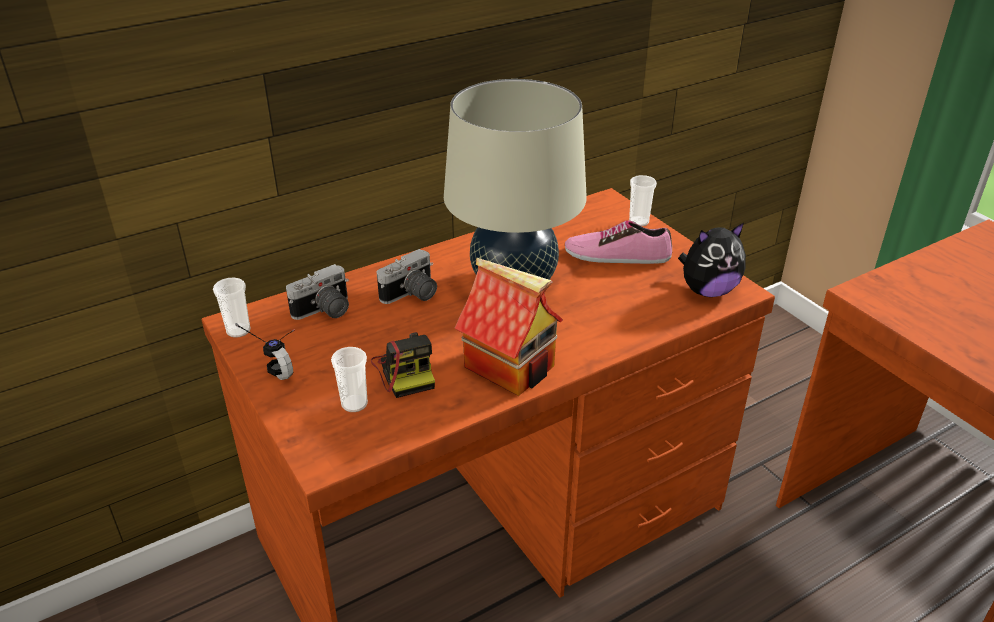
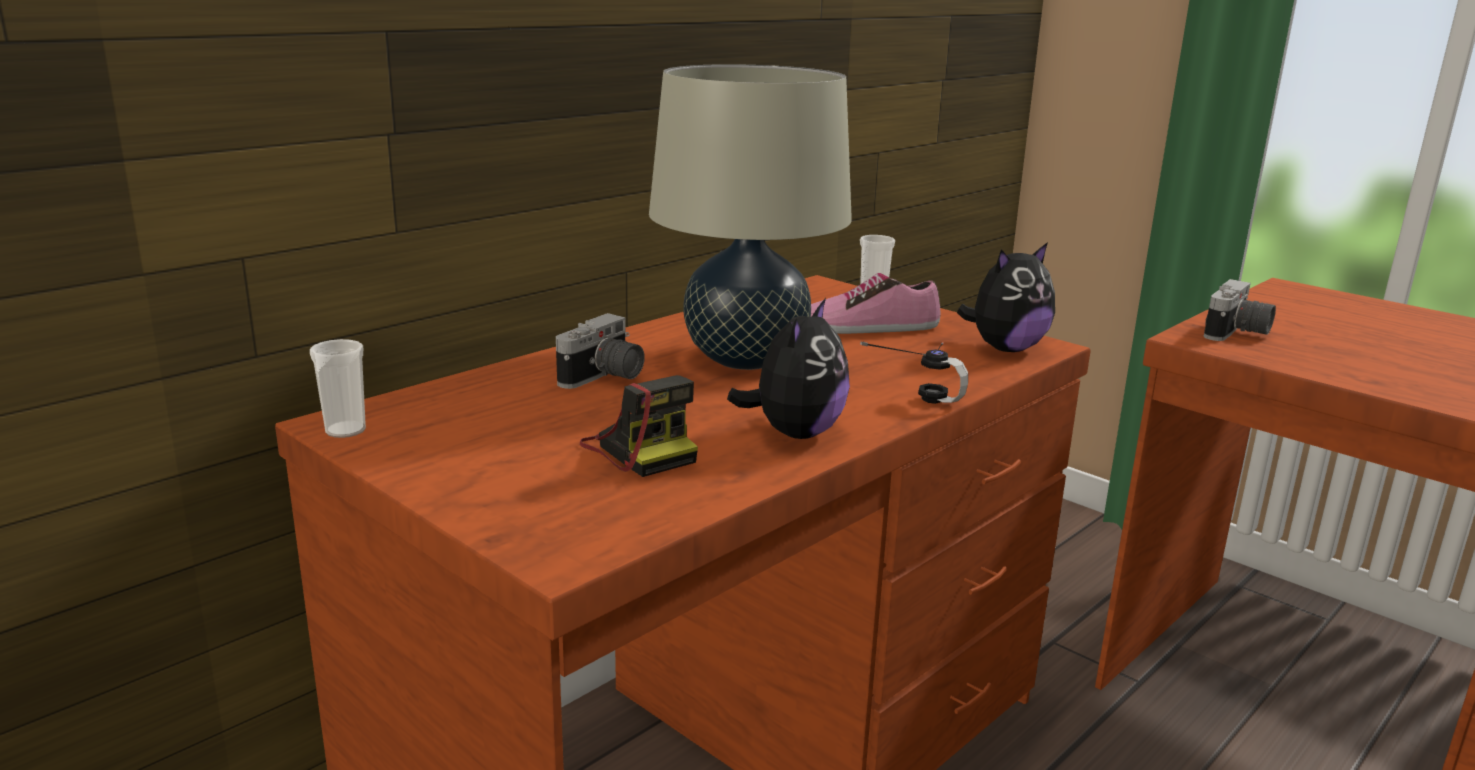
camera: 15 degrees left, 15 degrees down
headphones [235,323,295,380] -> headphones moved to [860,342,968,404]
camera [286,264,349,320] -> camera moved to [1204,279,1276,341]
cup [331,347,368,412] -> none
toy house [454,258,563,396] -> plush toy [727,298,850,439]

